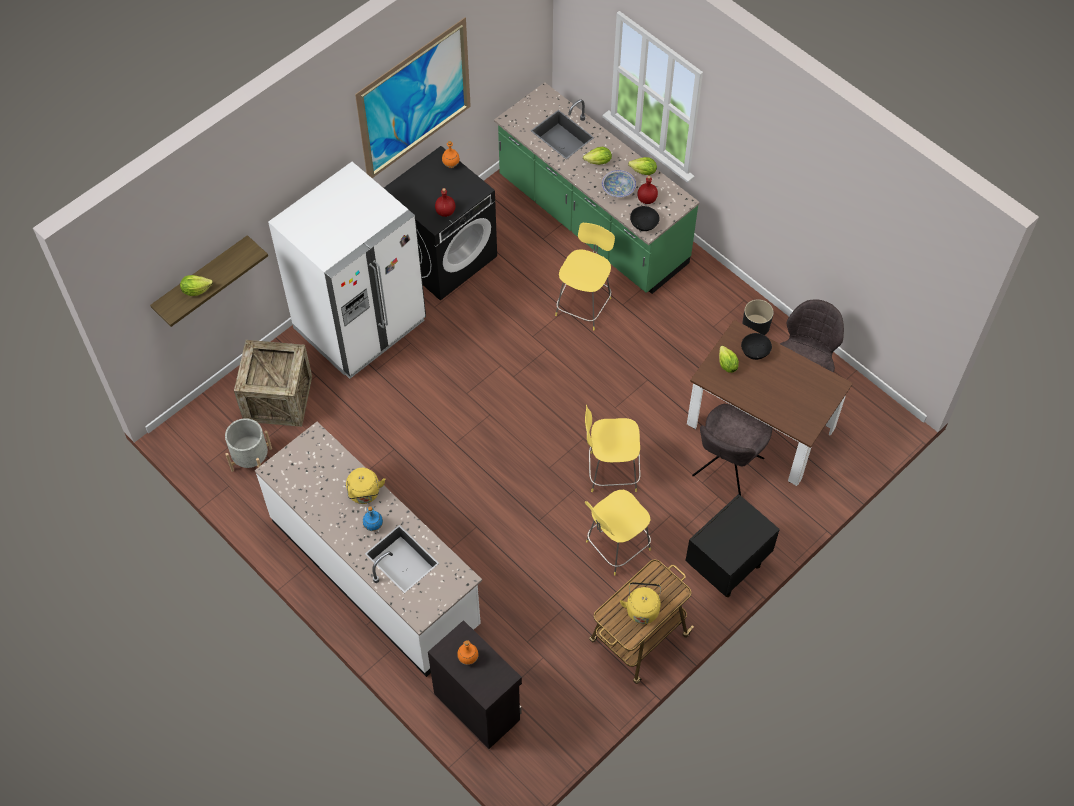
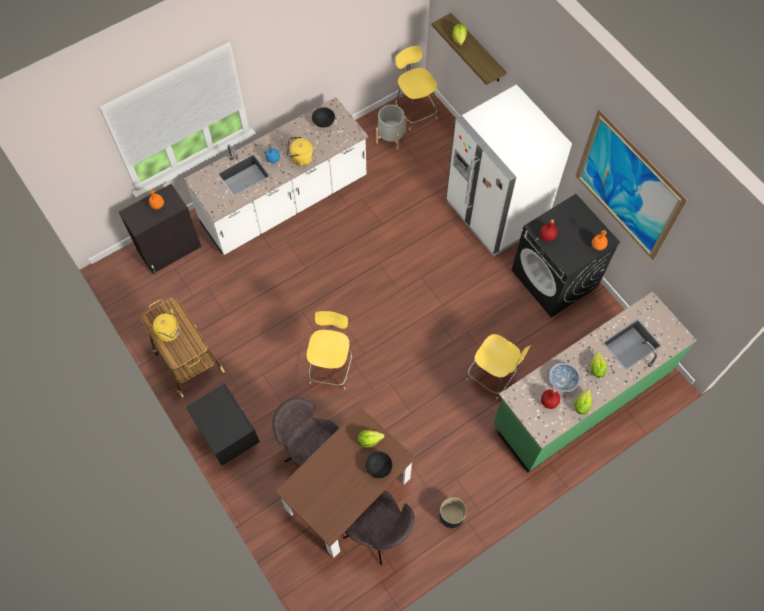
camera: 100 degrees right, 5 degrees up
crate [234,340,312,427] -> none
yellow stool [585,490,651,575] -> yellow stool moved to [396,46,437,131]
black bowl [630,206,660,231] -> black bowl moved to [312,107,335,128]

